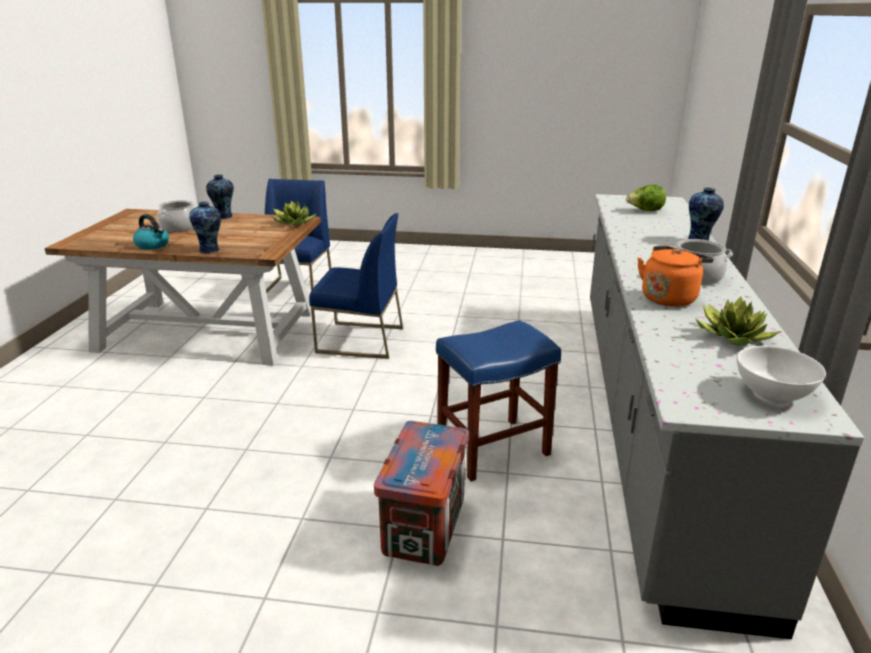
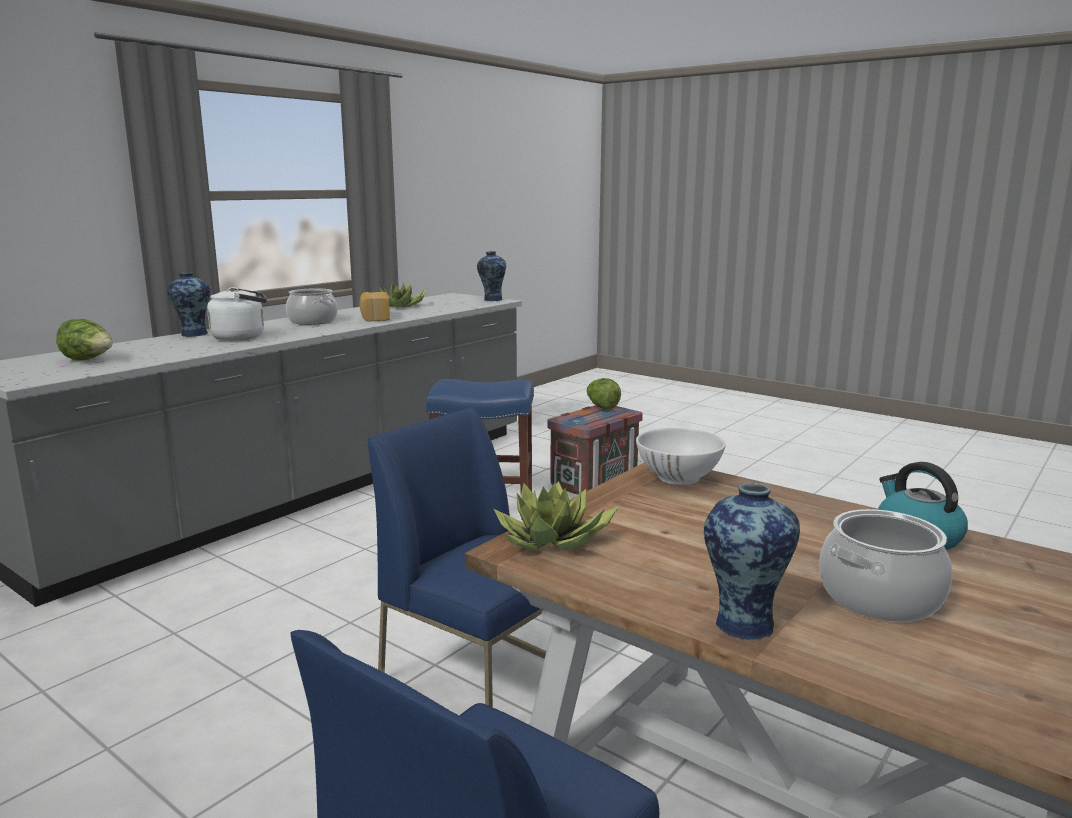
camera: 150 degrees left, 10 degrees down
vase [189,201,221,253] -> vase moved to [477,251,506,301]
orange kettle [637,246,714,307] -> bread [359,292,390,322]
white bowl [737,346,826,404] -> white bowl moved to [636,428,726,485]
none -> white kettle [207,287,267,341]
none -> lettuce [587,378,621,409]

